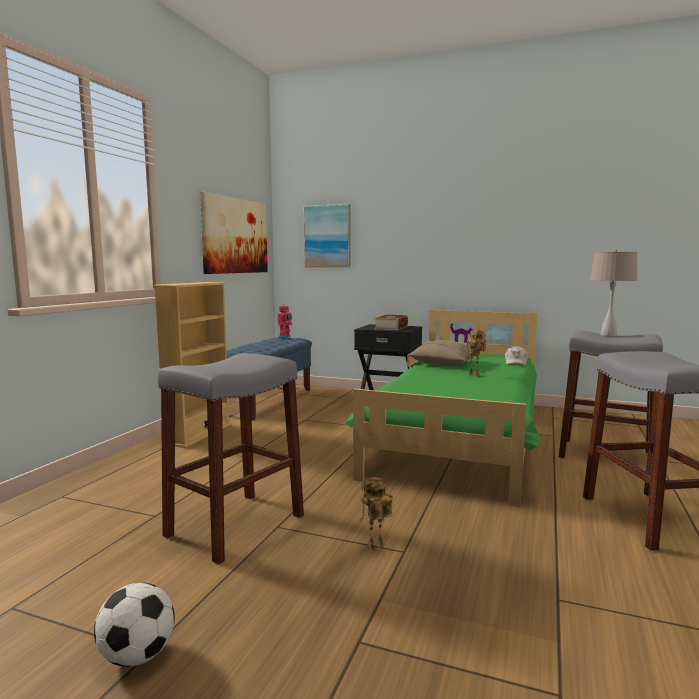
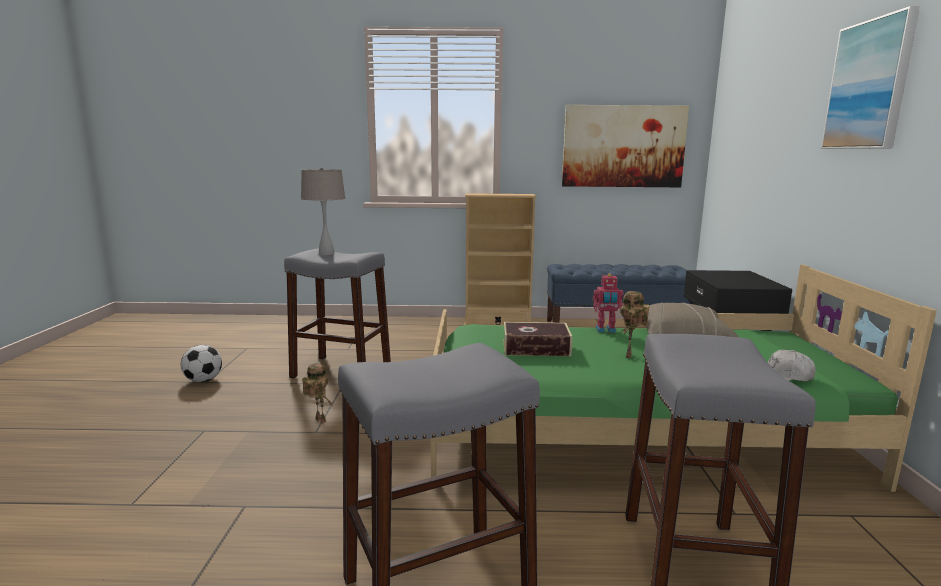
camera: 70 degrees right, 5 degrees up
toy robot [278,305,292,338] -> toy robot moved to [593,274,623,333]
picture [303,204,351,268] -> picture moved to [821,6,920,149]
book [374,314,408,330] -> book moved to [503,322,572,356]
beige table lamp [590,250,637,336] -> beige table lamp moved to [301,167,346,255]

